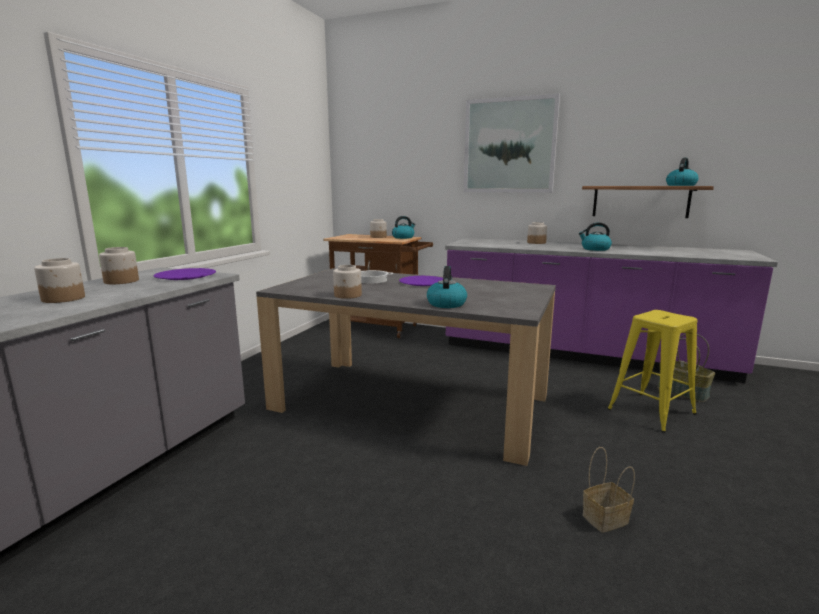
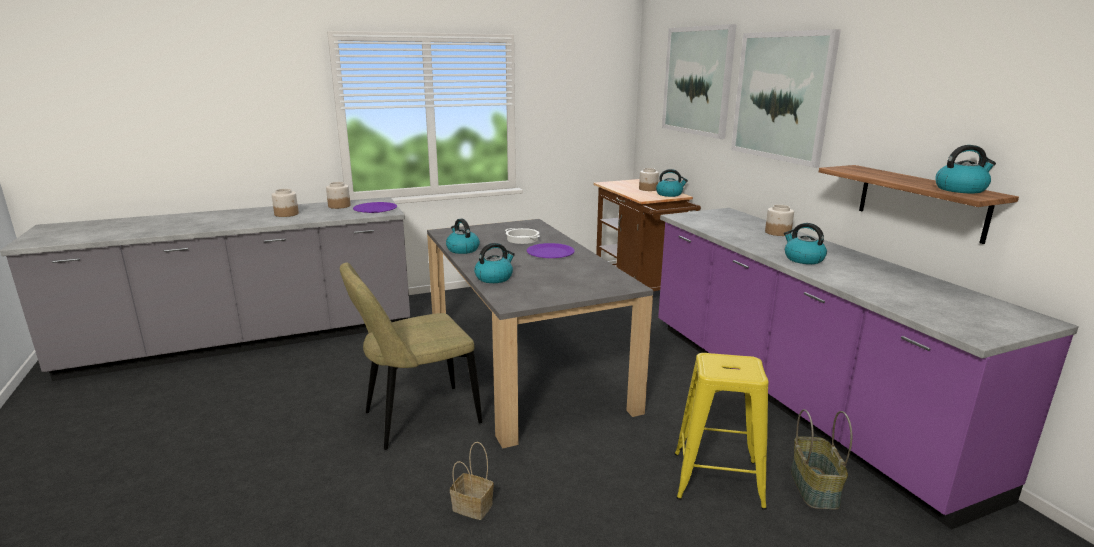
camera: 45 degrees right, 5 degrees up
jar [333,265,362,299] -> kettle [446,219,480,254]
none -> beige chair [340,263,482,450]
none -> picture [662,24,737,139]

